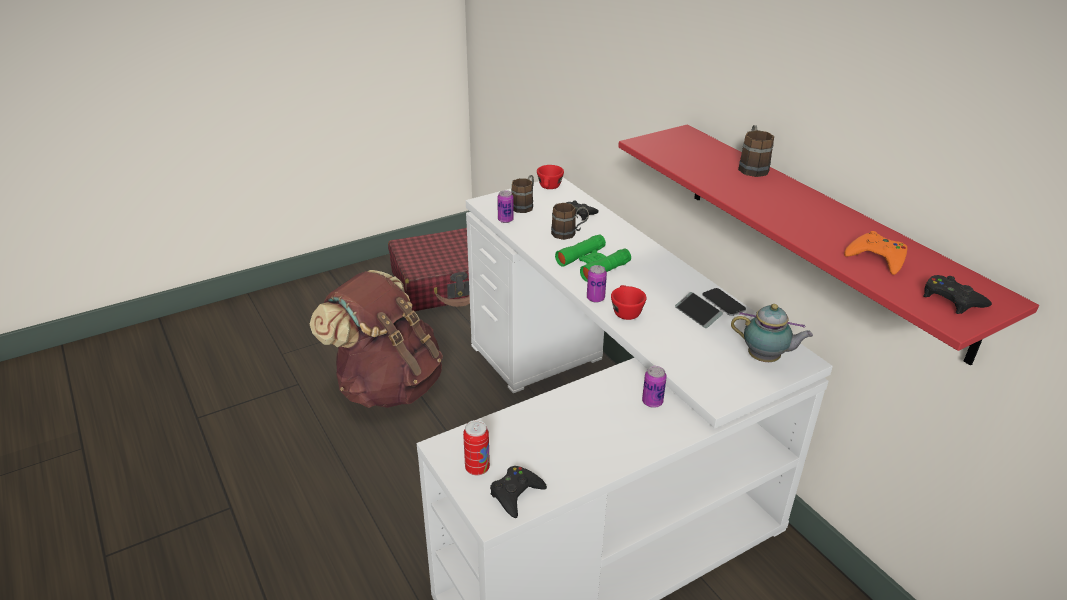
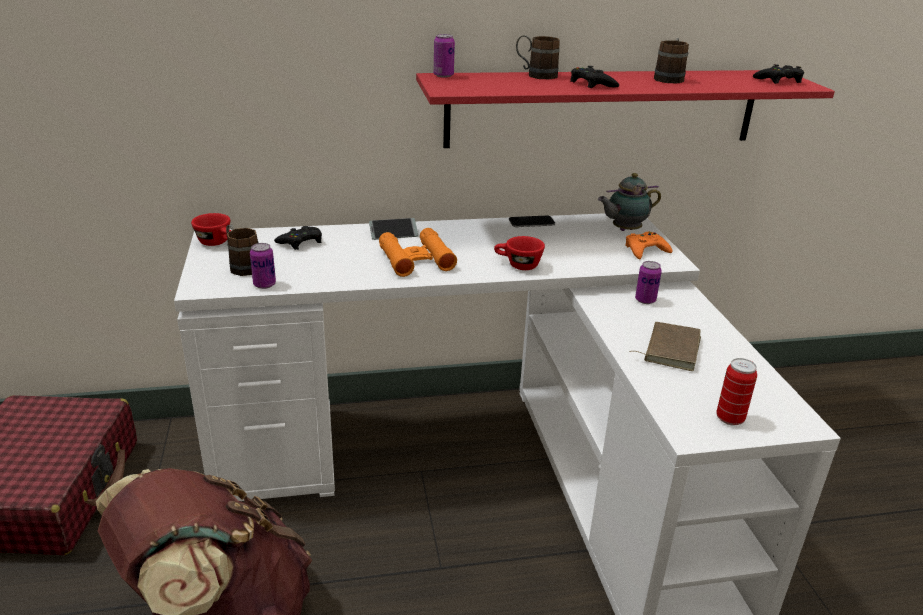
camera: 70 degrees left, 5 degrees down
black game controller [490,466,547,518] -> black game controller moved to [570,66,619,88]
brown mug [551,203,589,240] -> brown mug moved to [654,38,689,83]
green binoculars [555,234,631,282] -> orange binoculars [379,228,457,277]
can [587,265,607,303] -> can moved to [434,34,455,78]
phone [675,292,723,328] -> phone moved to [369,218,418,240]
teapot [731,304,813,362] -> teapot turned 150 degrees counterclockwise [598,173,661,231]
orange game controller [844,231,907,275] -> orange game controller moved to [625,232,672,259]
none -> brown book [630,322,701,371]

